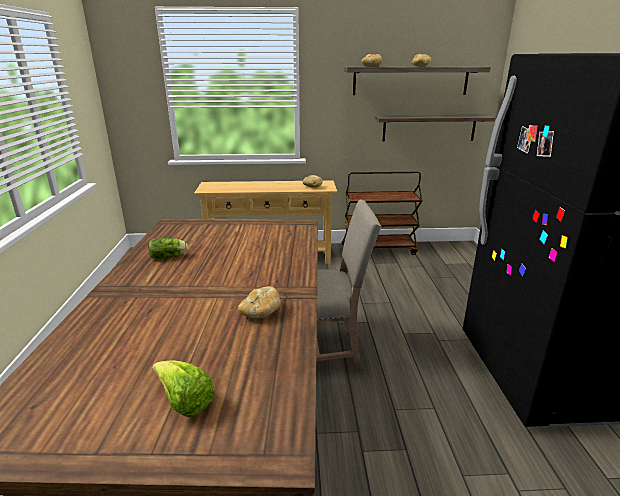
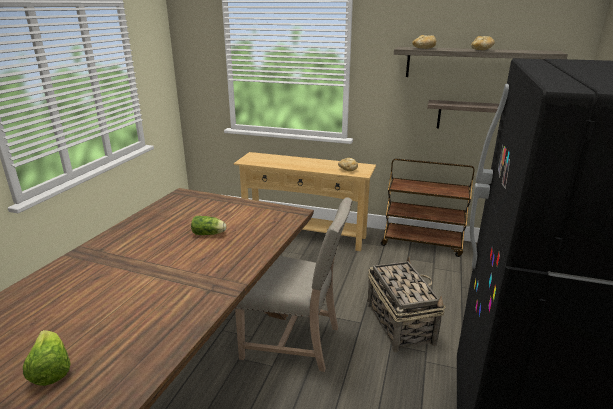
camera: 20 degrees right, 0 degrees up
lettuce [149,238,188,259] -> lettuce moved to [191,216,226,235]
bread [238,286,281,319] -> none
none -> basket [367,257,446,352]

